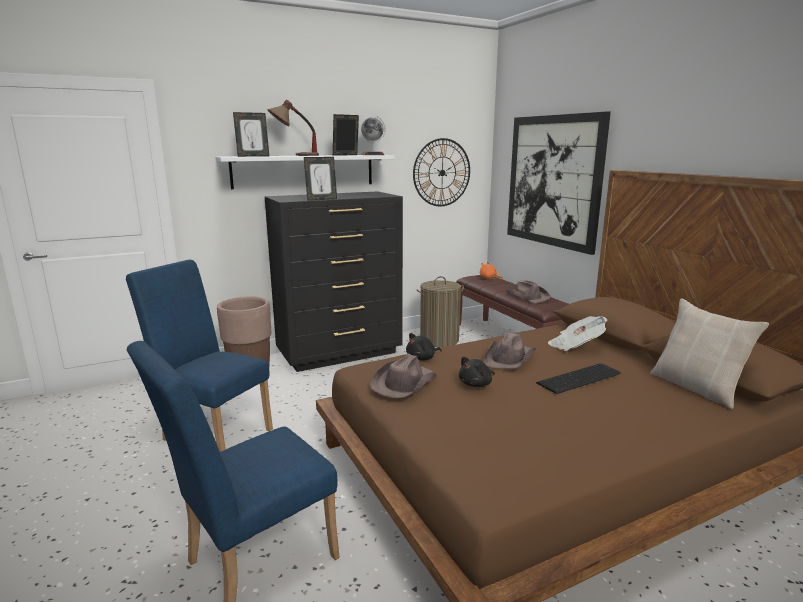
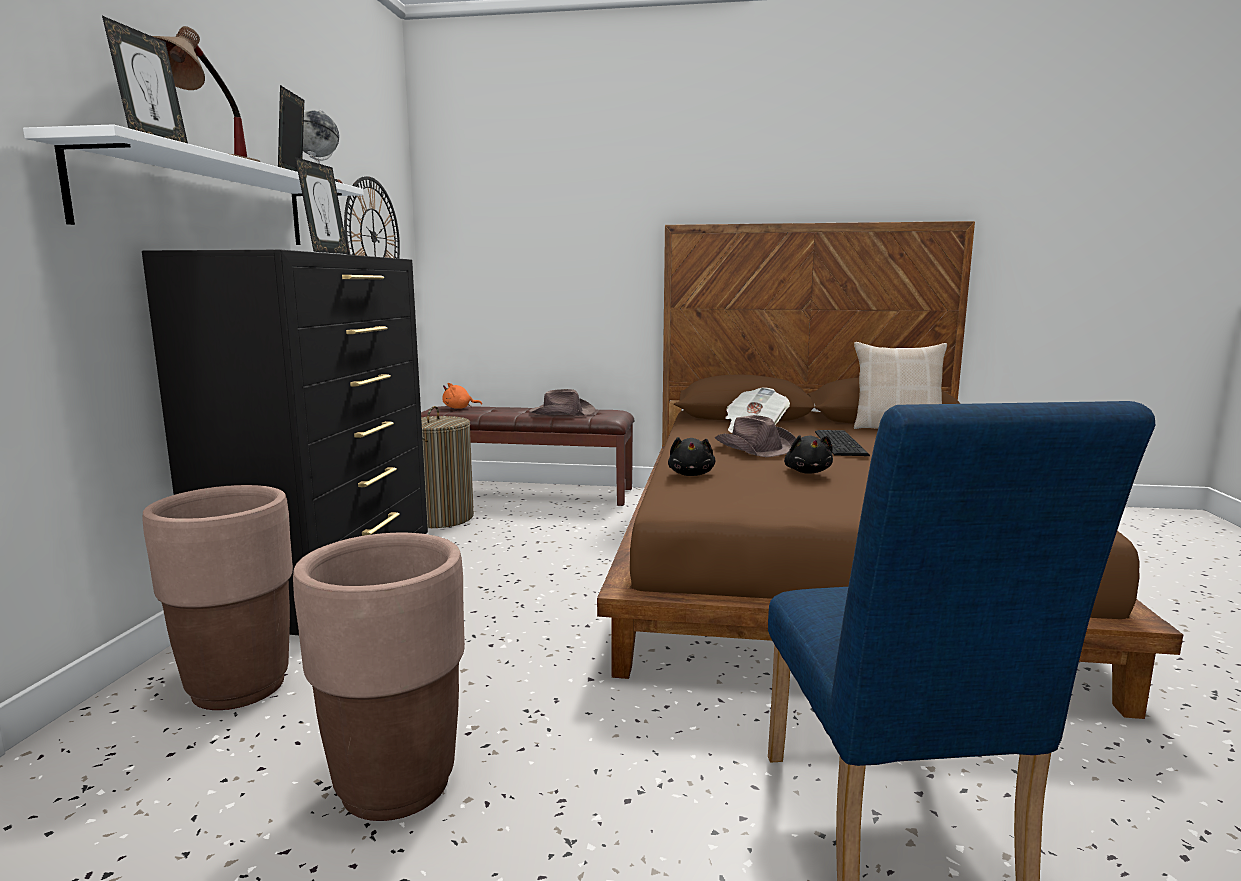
camera: 55 degrees left, 5 degrees down
blue chair [126,259,273,452] -> brown planter [293,533,465,821]
brown hat [370,354,436,398] -> none
picture [507,111,611,255] -> none

